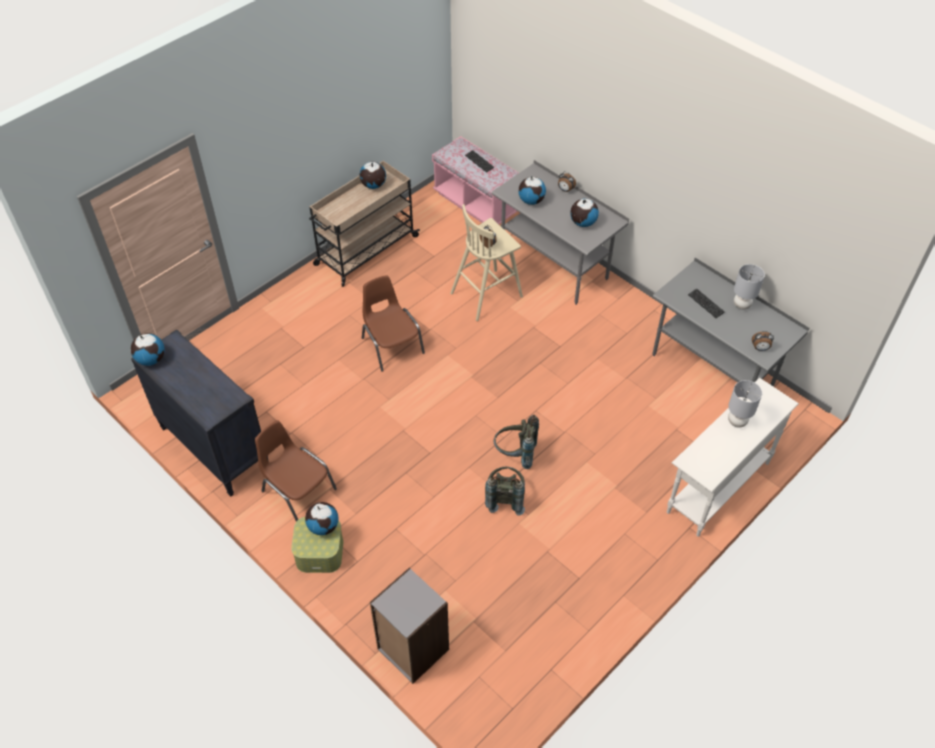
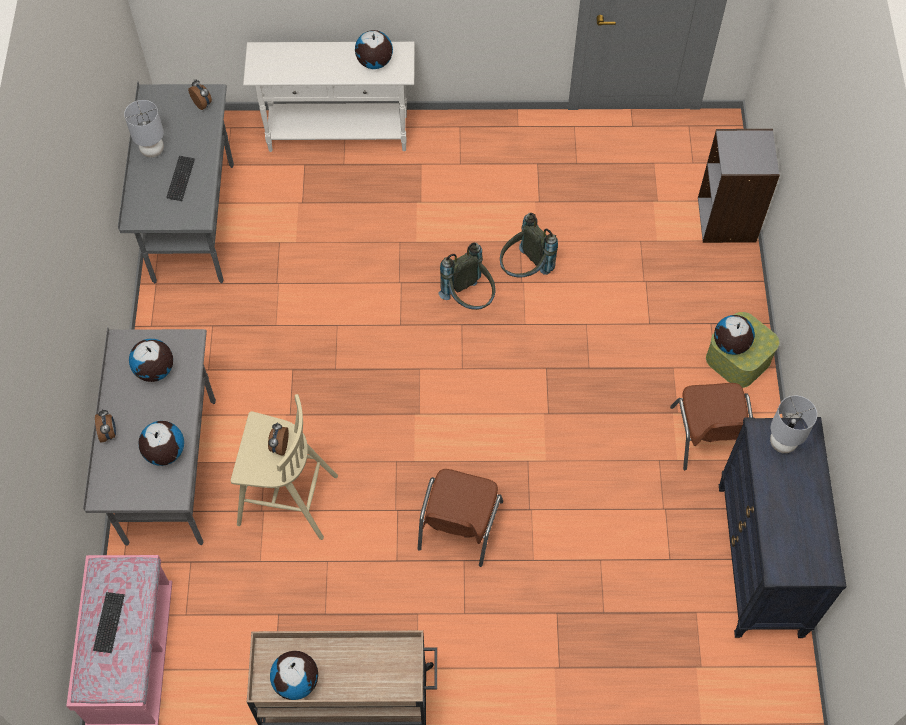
camera: 135 degrees left, 10 degrees up
globe [131,333,165,366] -> globe moved to [355,30,393,69]
grey table lamp [728,380,762,428] -> grey table lamp moved to [770,395,817,453]

